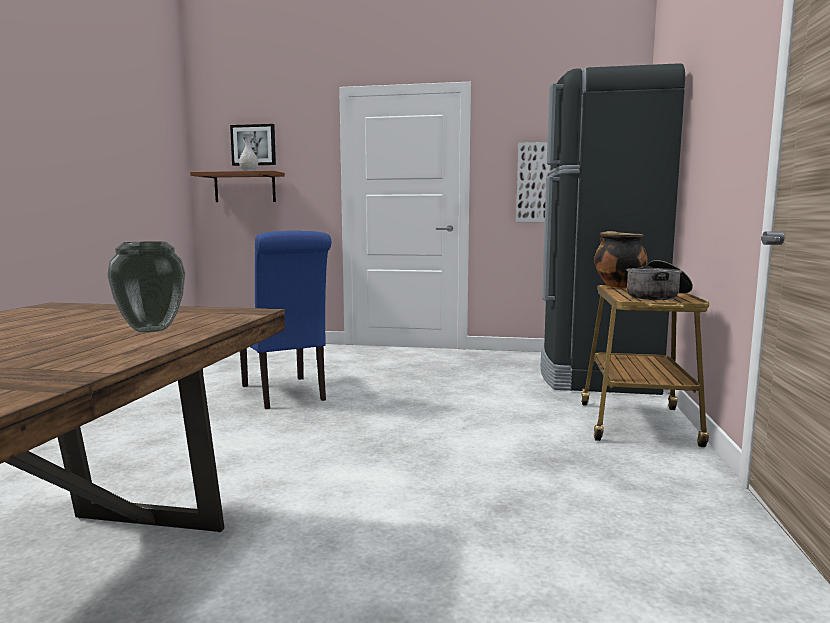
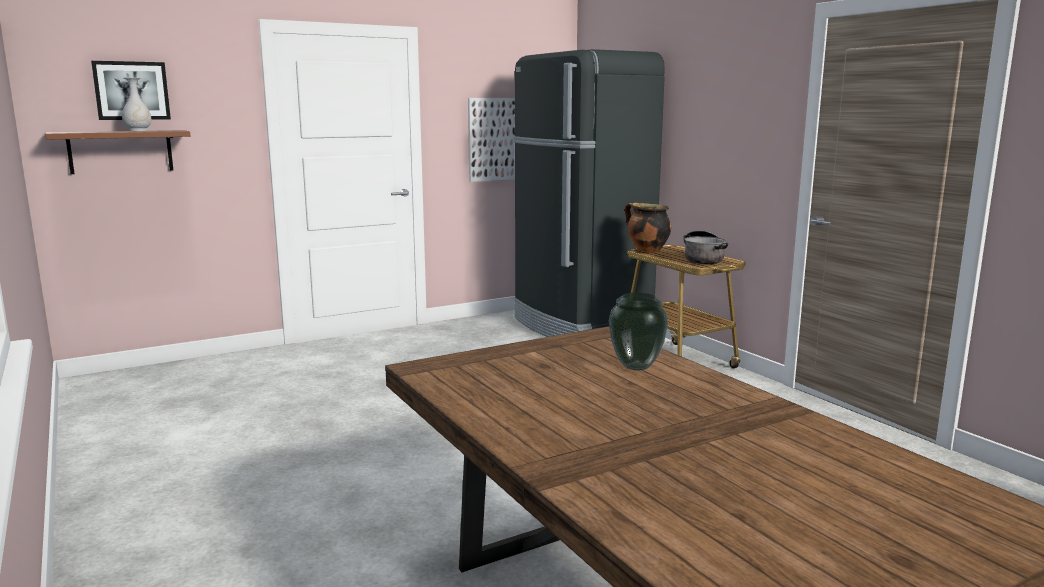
camera: 40 degrees left, 5 degrees up
blue chair [240,231,331,409] -> none

